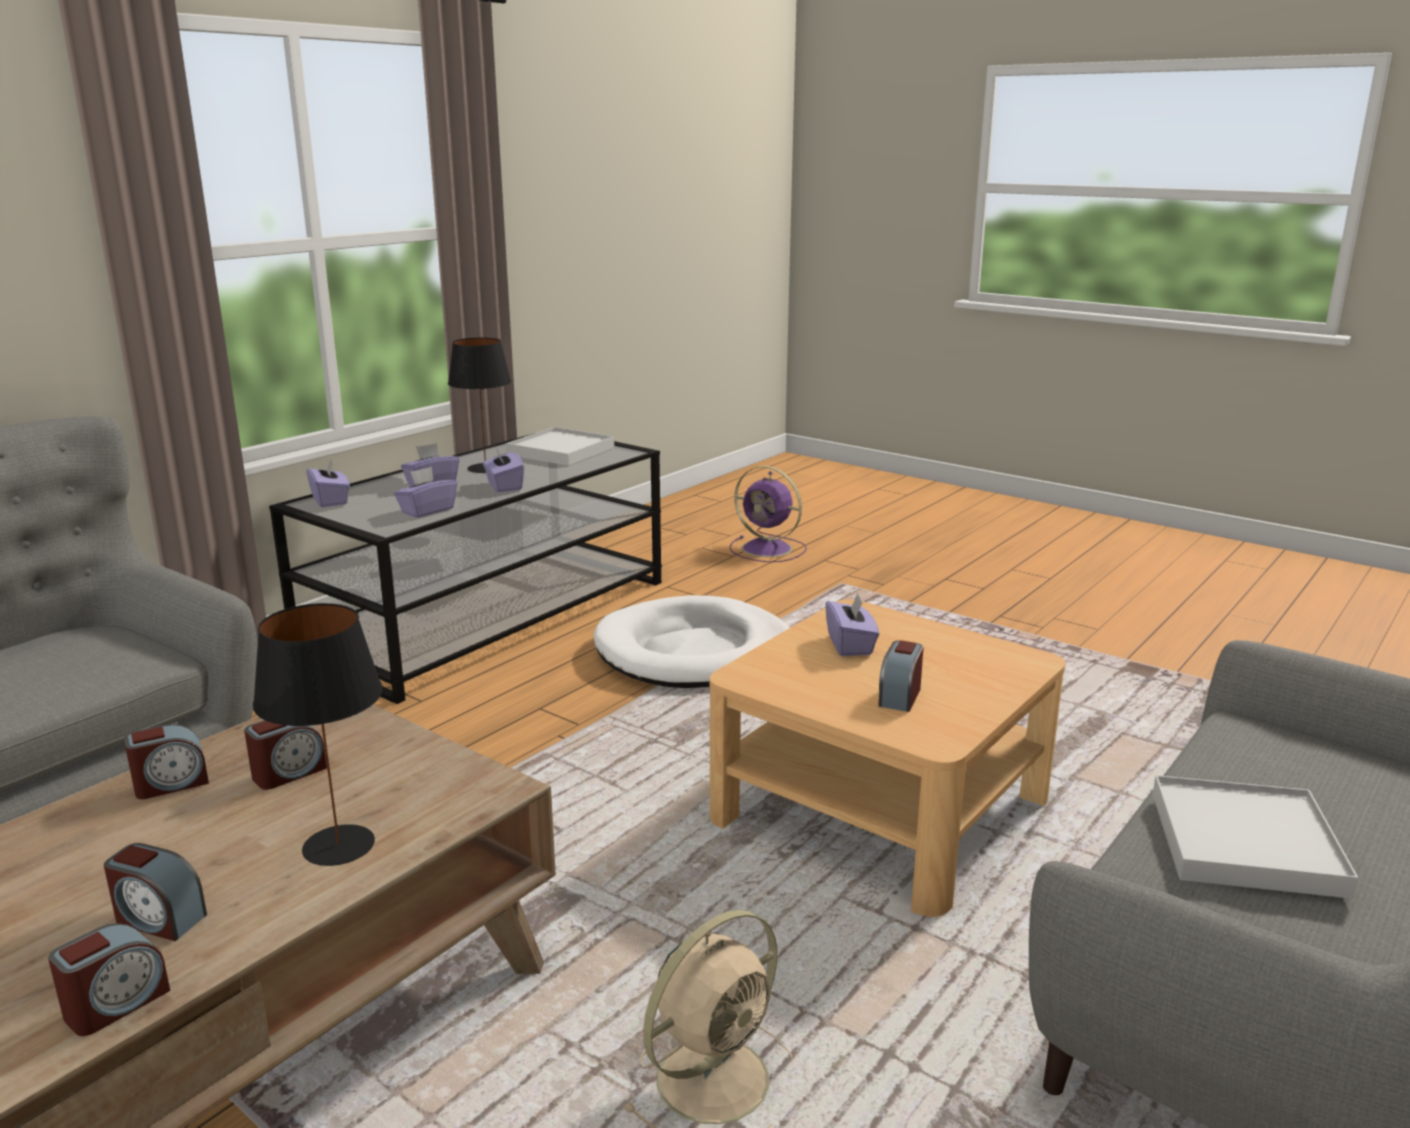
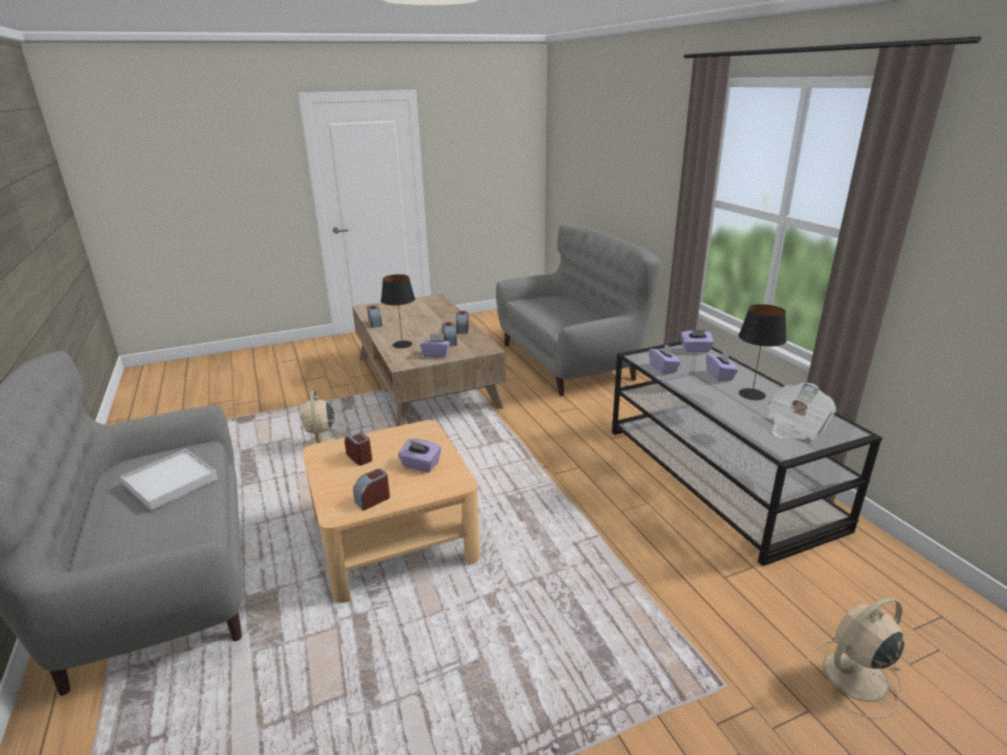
camera: 120 degrees right, 5 degrees up
alarm clock [104,843,207,941] -> alarm clock moved to [353,469,390,511]
purple tissue box [483,448,524,492] -> purple tissue box moved to [420,334,450,357]
white tray [506,427,614,466] -> newspaper [768,382,836,440]
white dog bed [594,595,790,688] -> none
purple fan [729,466,807,562] -> beige fan [807,597,905,719]

